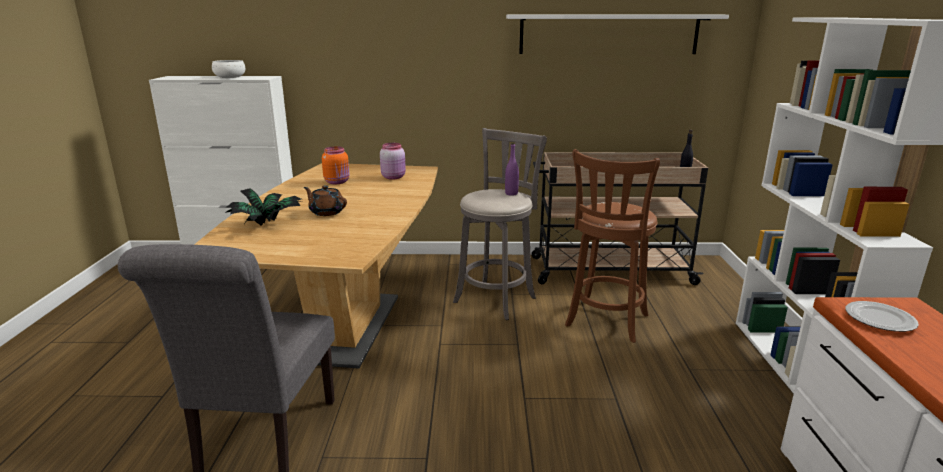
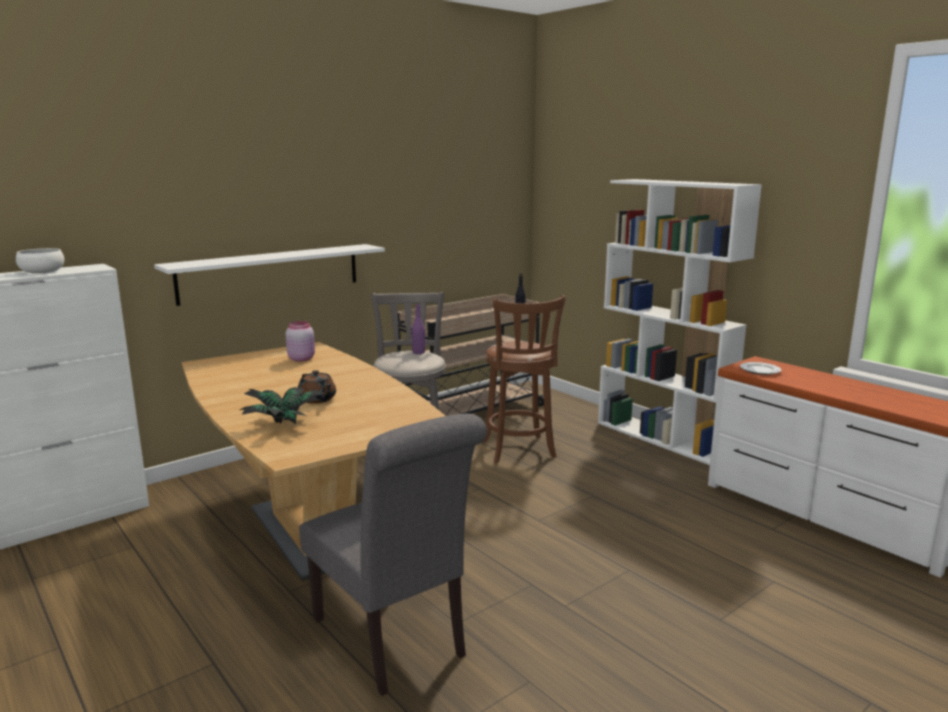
camera: 40 degrees left, 5 degrees down
brown teapot [304,185,347,216] -> brown teapot turned 120 degrees counterclockwise [298,370,336,404]
orange jar [322,146,349,184] -> none
white shelf [506,14,729,54] -> white shelf moved to [154,244,385,306]

